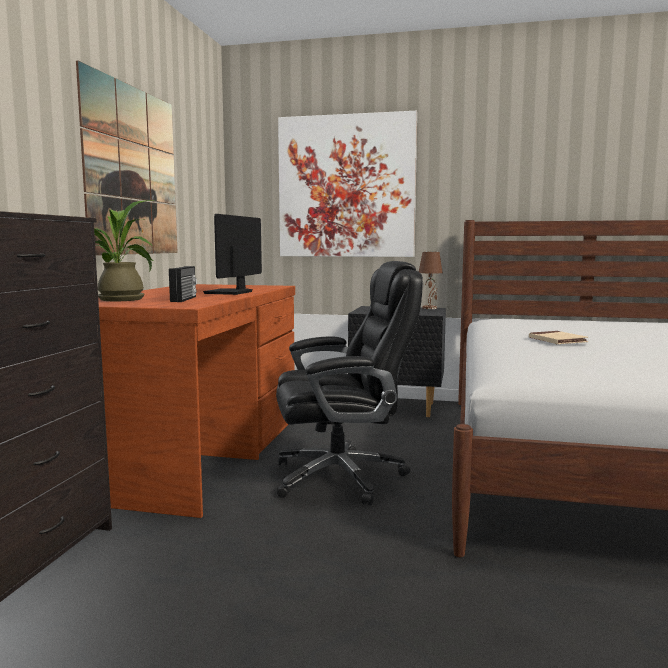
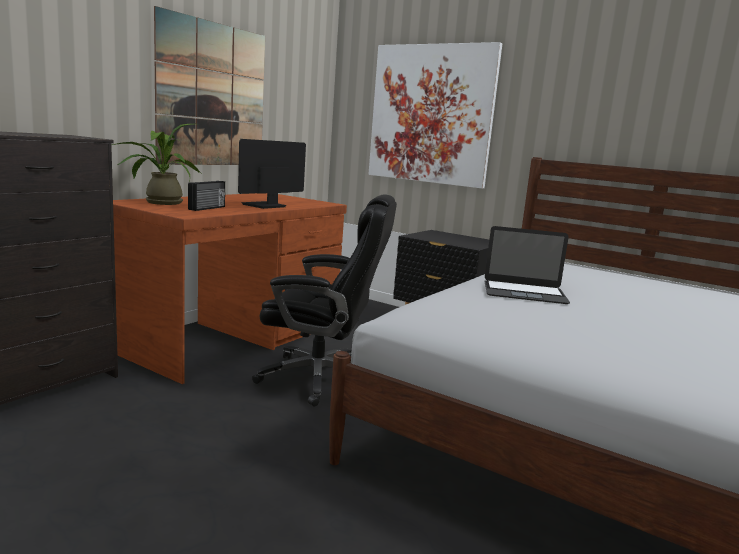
camera: 20 degrees right, 5 degrees up
brown table lamp [419,252,443,309] -> none
beige book [529,331,589,344] -> laptop [484,226,570,304]

